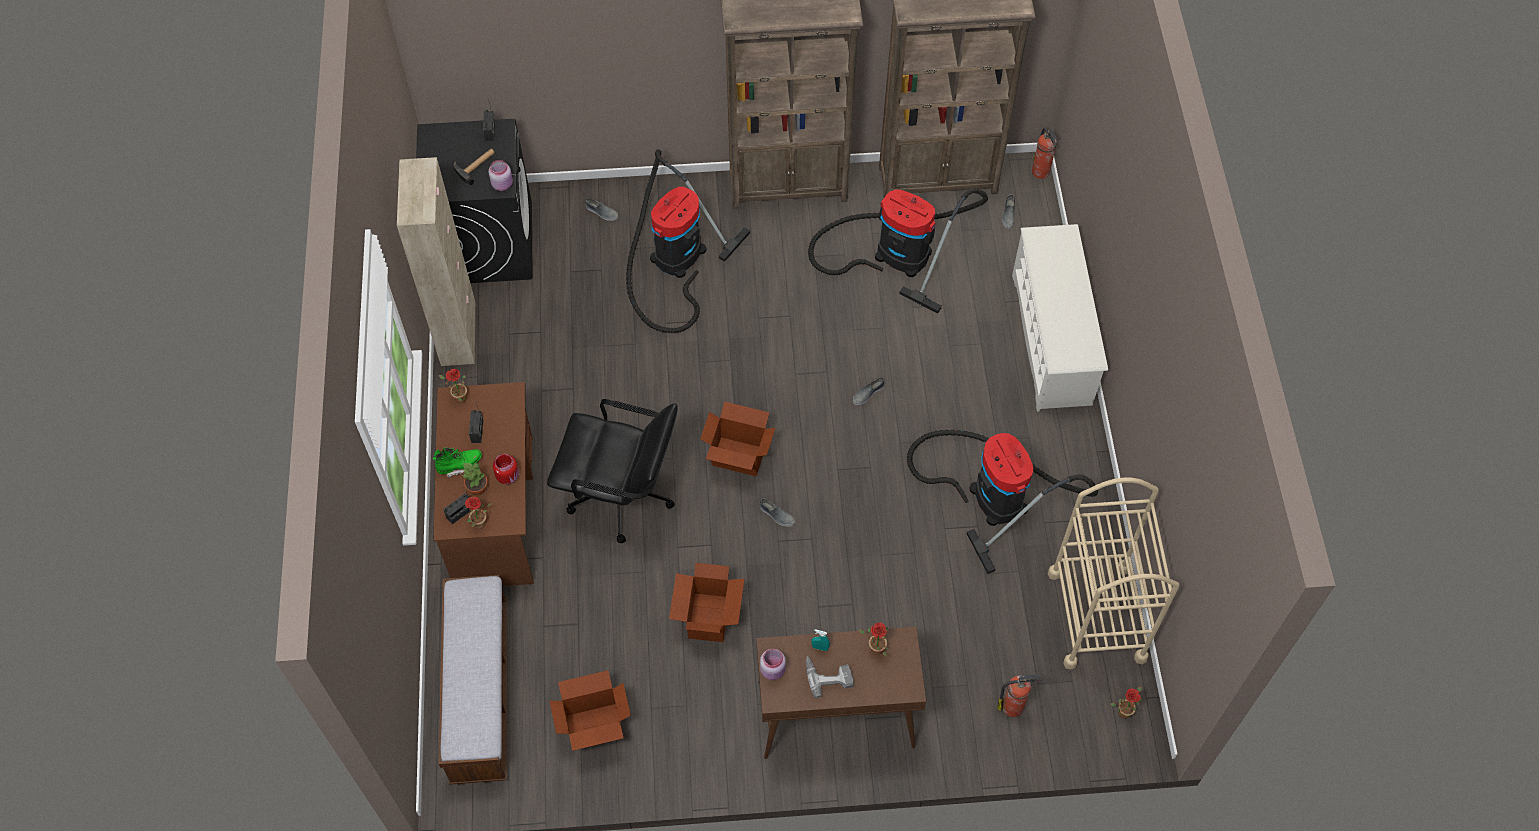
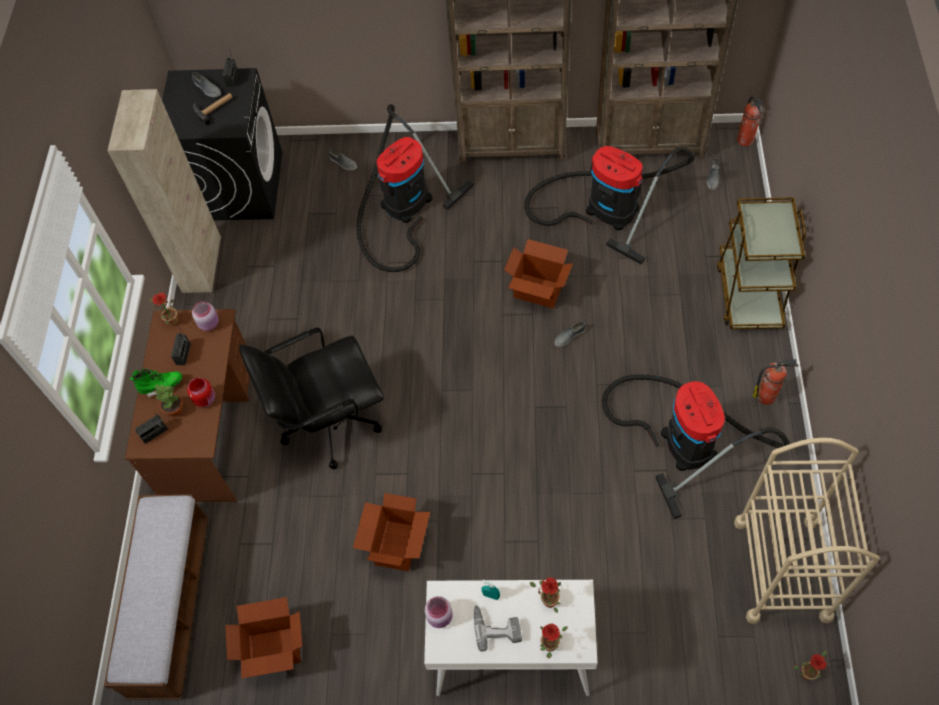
camera: 10 degrees right, 0 degrees up
potted plant [465,497,492,529] -> potted plant moved to [540,624,568,659]
pink jar [488,160,513,191] -> pink jar moved to [192,301,219,331]
black office chair [547,399,678,543] -> black office chair turned 135 degrees clockwise [239,328,384,469]
cardboard box [700,402,775,476] -> cardboard box moved to [504,239,573,308]
brown console table [756,627,926,759] -> white console table [424,580,597,696]
grey shoe [760,499,795,527] -> grey shoe moved to [192,72,221,97]
fire extinguisher [997,674,1043,717] -> fire extinguisher moved to [752,359,798,405]
white shoe rack [1012,224,1108,412] -> brown cart [717,197,805,329]

